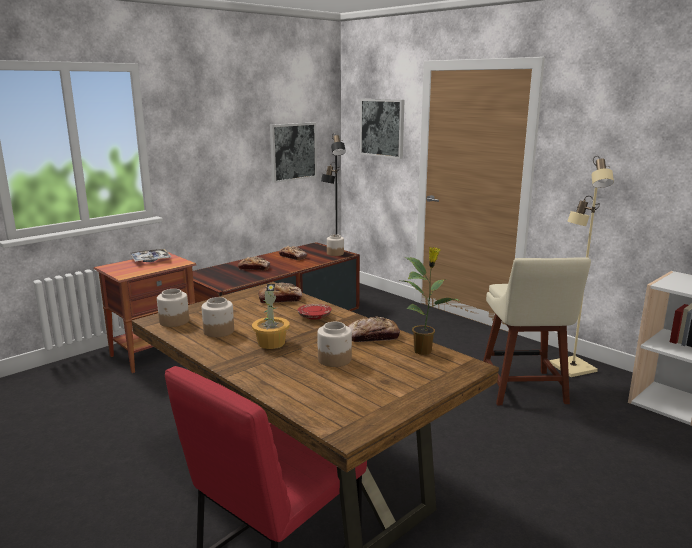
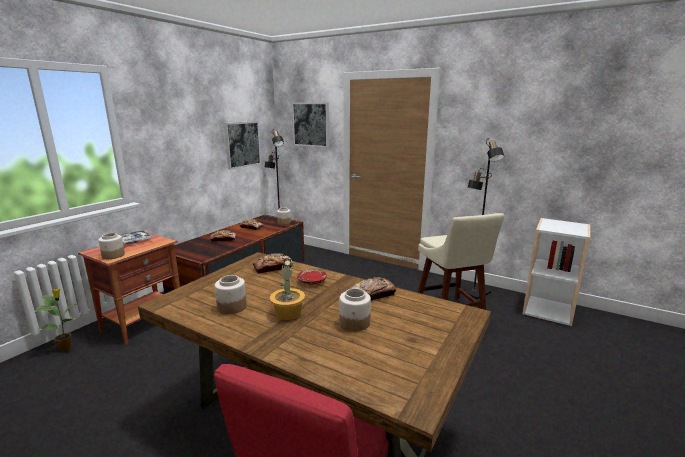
camera: 15 degrees left, 0 degrees up
jar [157,289,189,327] -> jar moved to [98,233,125,259]
potted plant [403,247,459,355] -> potted plant moved to [34,289,76,352]
beige floor lamp [549,156,614,377] -> black floor lamp [461,138,504,300]

